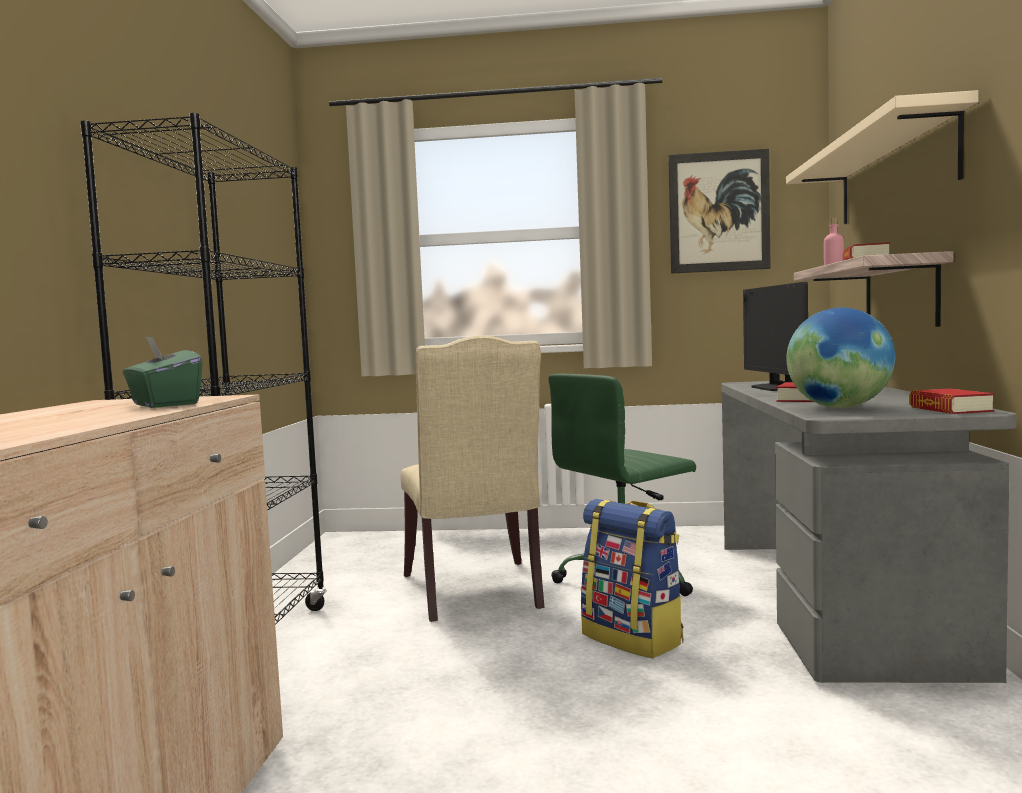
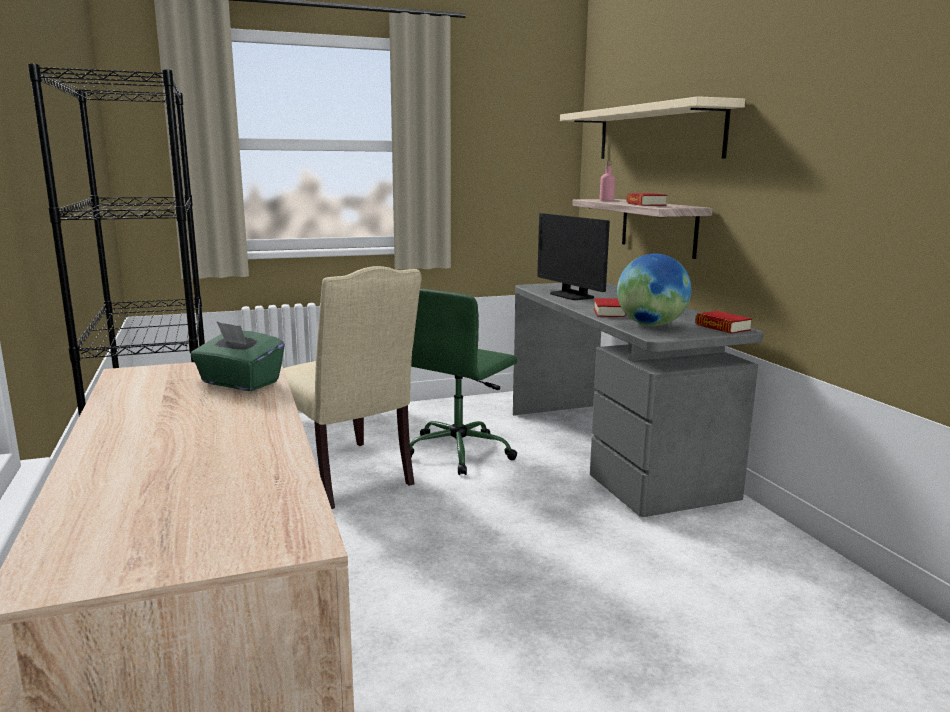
camera: 25 degrees left, 10 degrees up
backpack [581,499,683,659] -> none
picture [668,149,771,274] -> none

